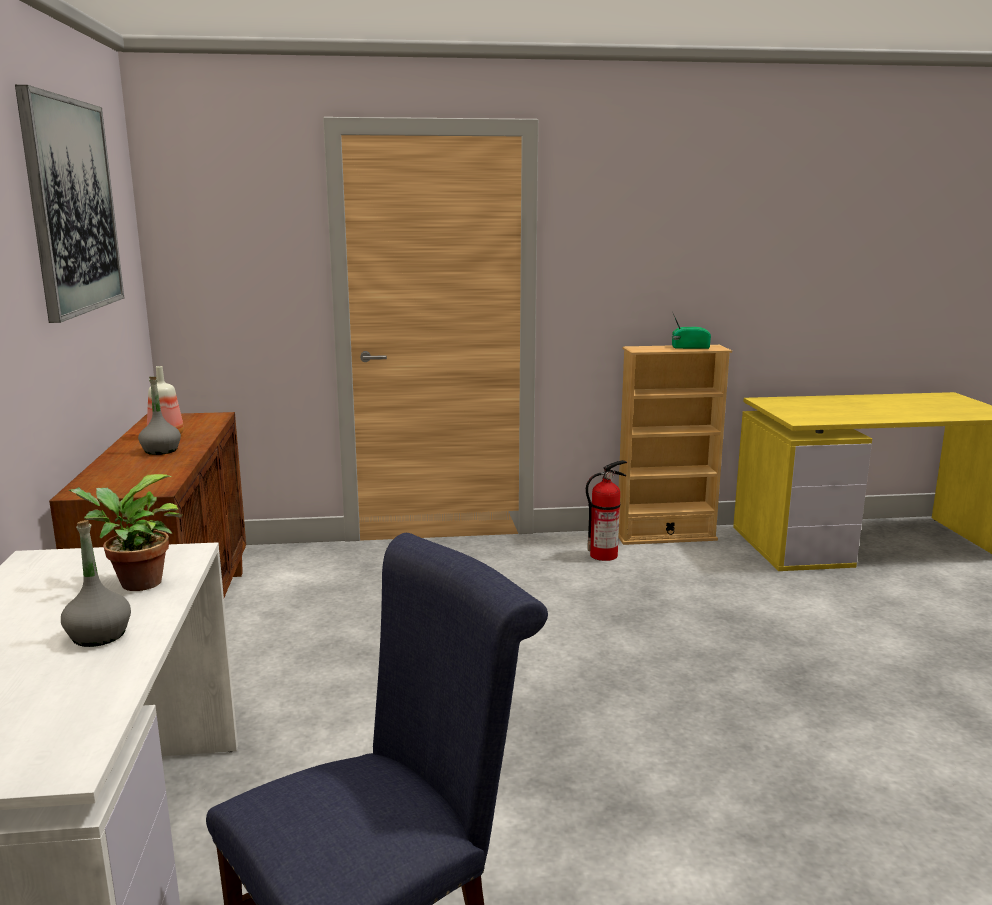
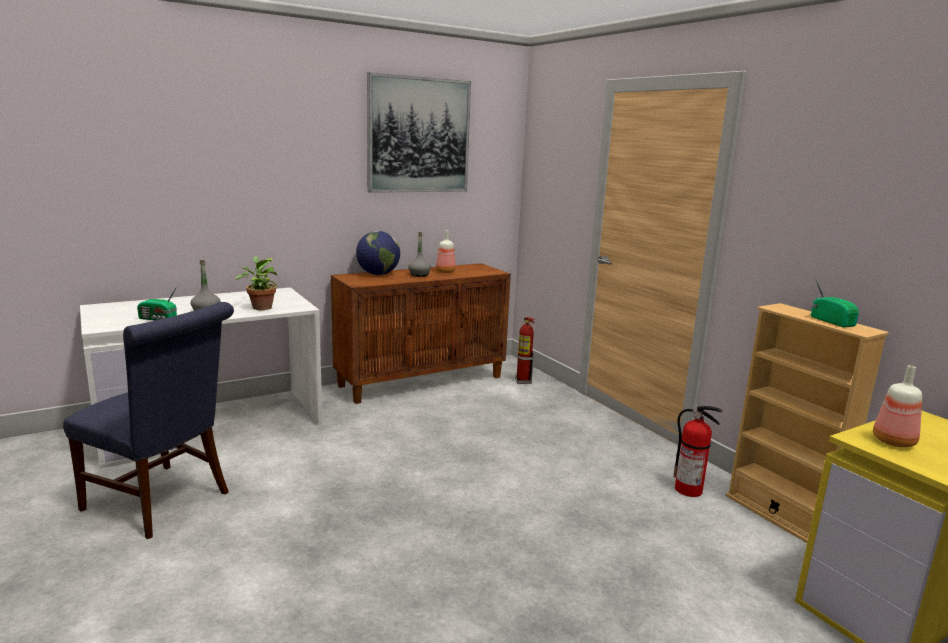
camera: 65 degrees right, 0 degrees up
none -> radio [137,286,177,320]
none -> globe [356,231,400,275]
none -> fire extinguisher [515,317,535,384]
none -> bottle [873,365,922,448]

